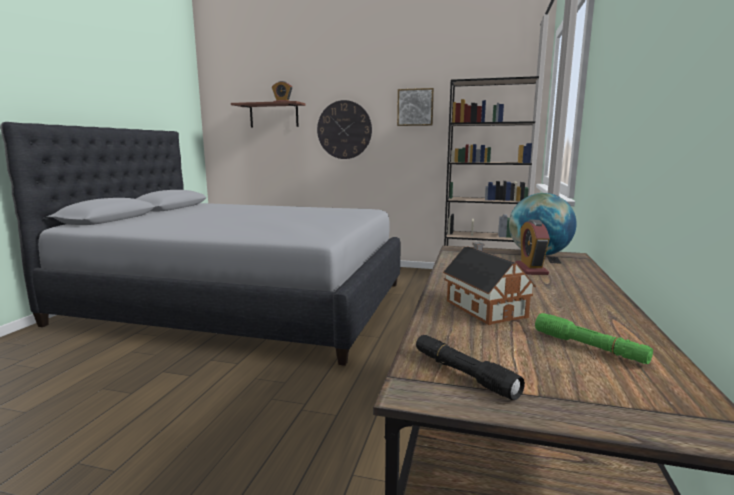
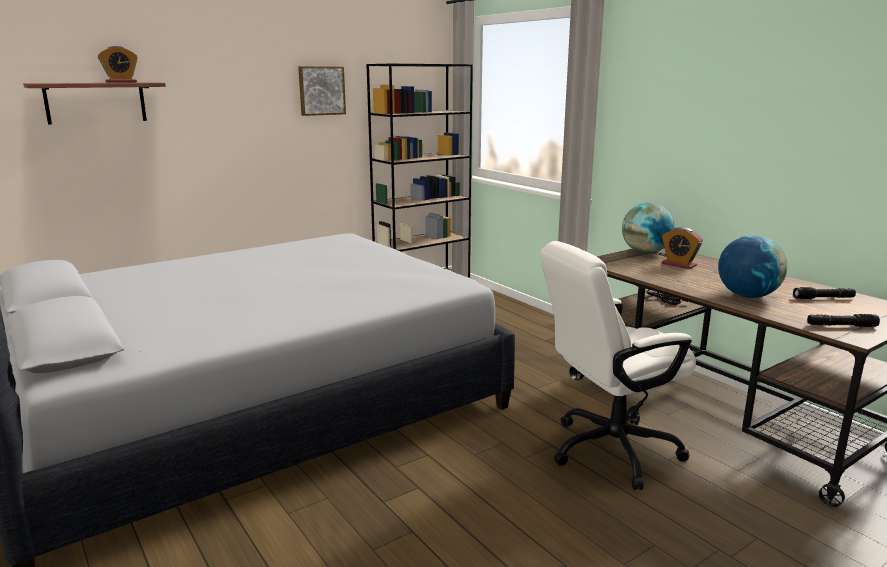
camera: 50 degrees left, 5 degrees up
wall clock [317,100,372,159] -> none
toy house [443,242,536,325] -> globe [718,235,787,298]
green flashlight [535,313,653,364] -> black flashlight [793,287,856,299]
none -> white office chair [540,241,696,490]

